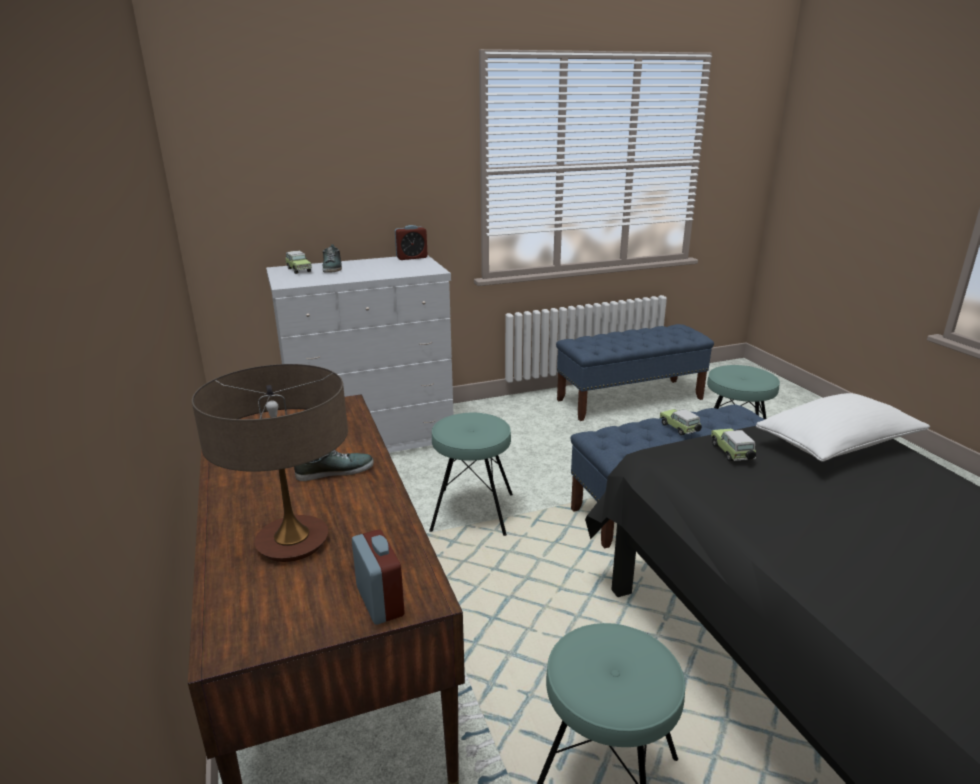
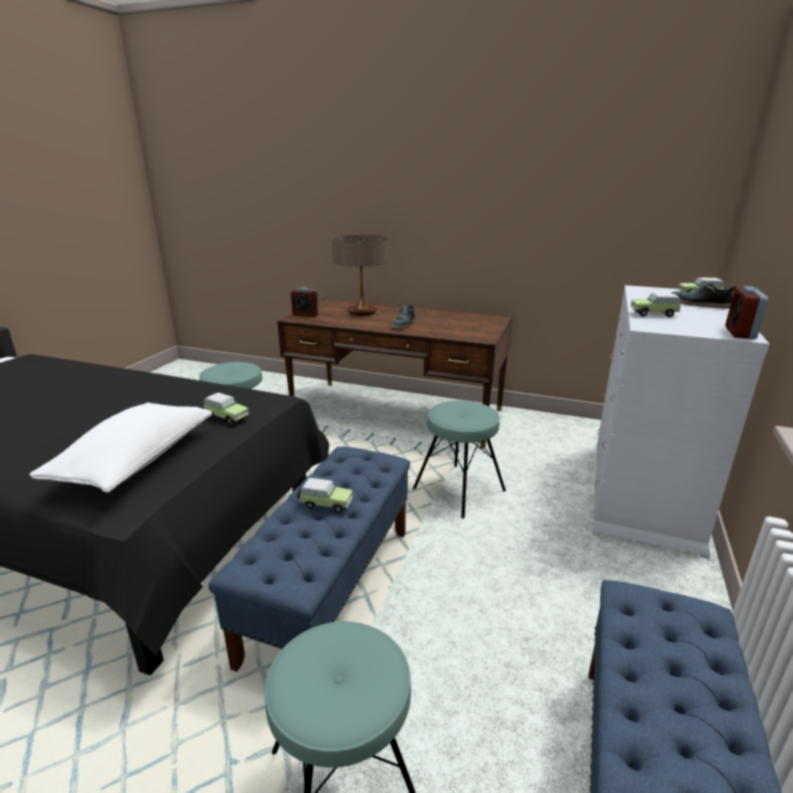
camera: 130 degrees right, 0 degrees up
none -> toy car [630,293,681,317]

